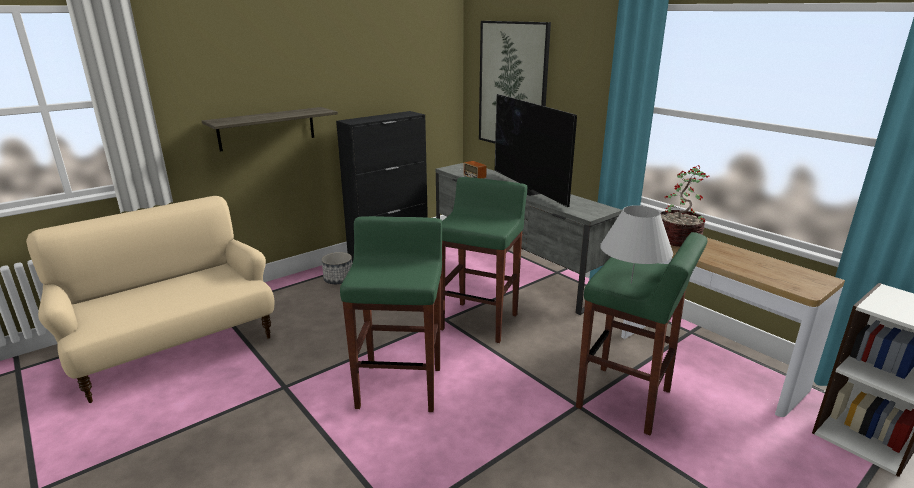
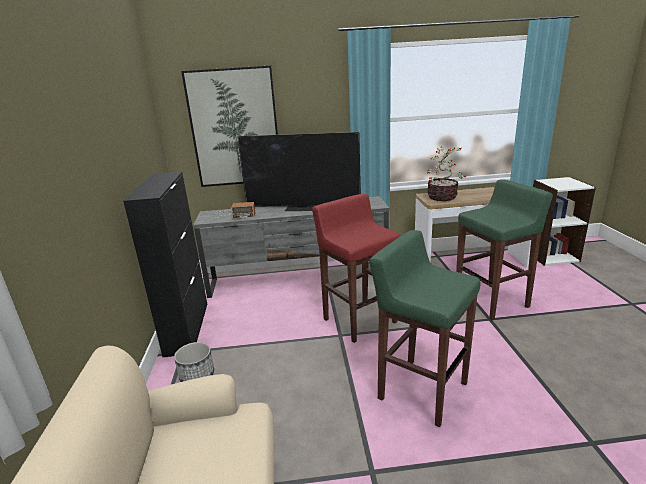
camera: 55 degrees left, 0 degrees up
shelf [202,107,338,152] -> none
green stool [440,177,528,343] -> red stool [312,194,401,343]
white table lamp [600,205,673,284] -> none

